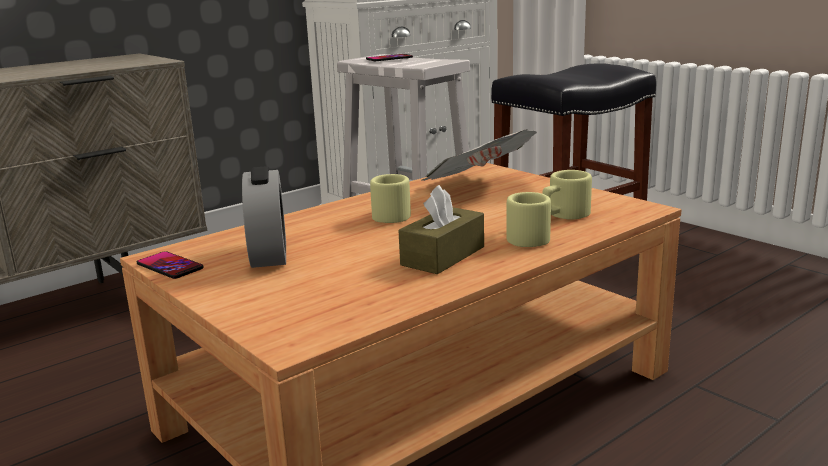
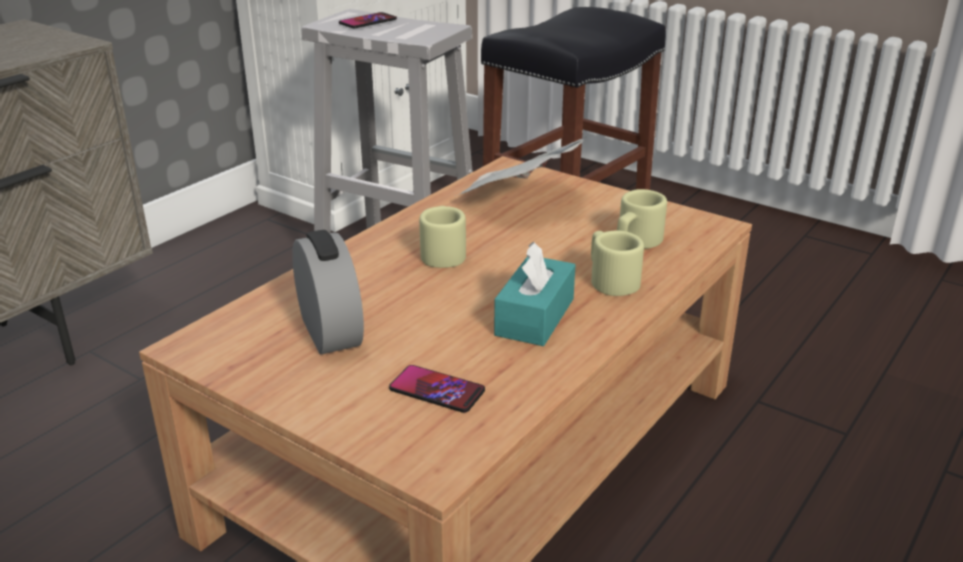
camera: 15 degrees left, 10 degrees up
phone [137,251,204,279] -> phone moved to [389,365,485,413]
brown tissue box [398,185,484,274] -> turquoise tissue box [494,242,575,346]

